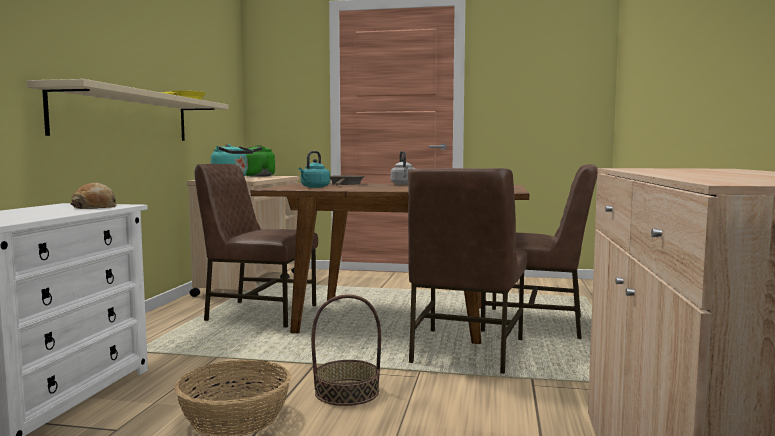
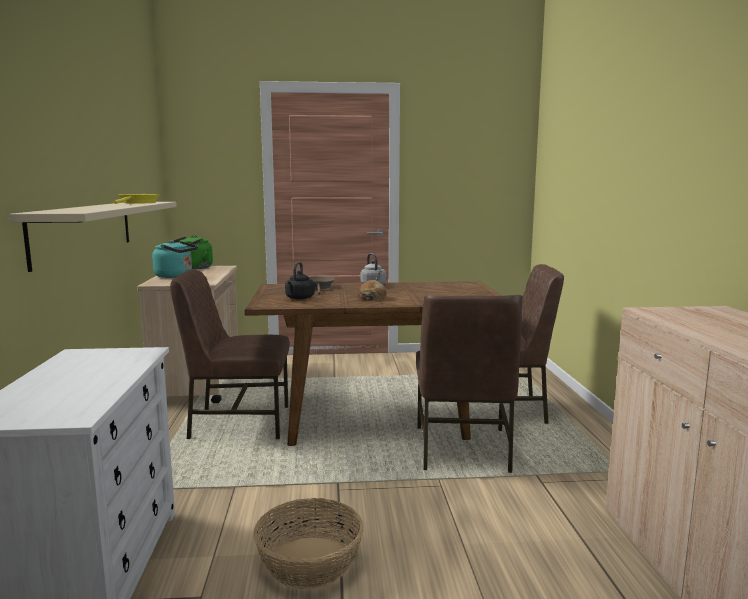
camera: 15 degrees left, 5 degrees up
bread [71,183,117,209] -> bread moved to [358,280,387,301]
turquoise kettle [299,151,330,188] -> black kettle [285,262,315,299]
basket [311,294,381,406] -> none

